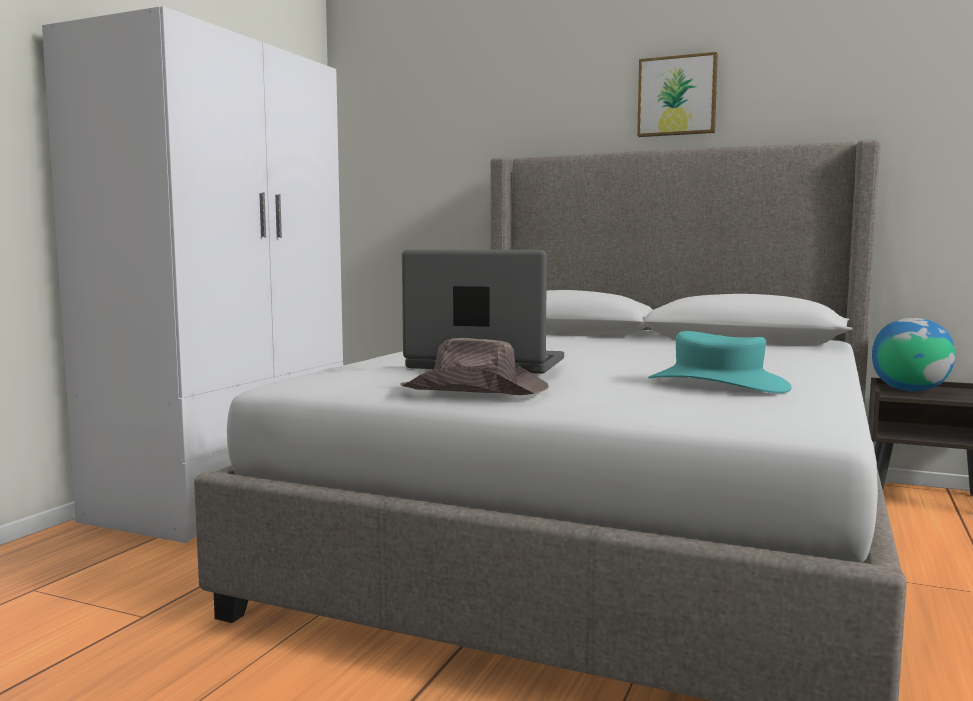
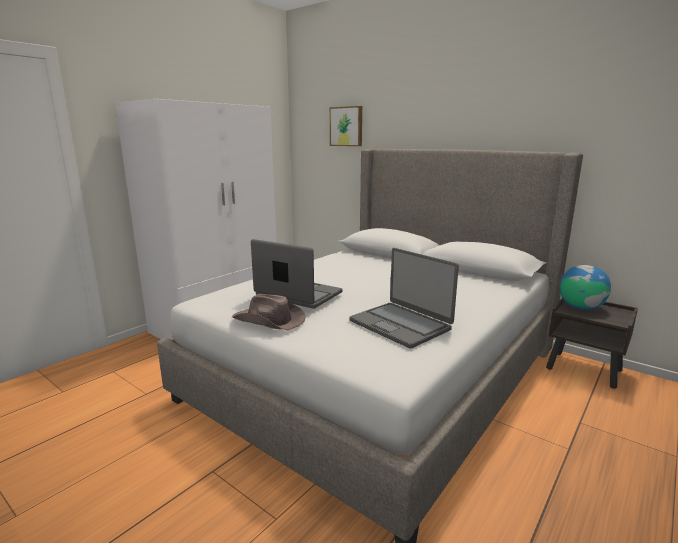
camera: 15 degrees right, 10 degrees up
picture [637,52,718,137] -> picture moved to [330,106,362,146]
turquoise hat [648,331,792,393] -> laptop [350,248,459,349]

